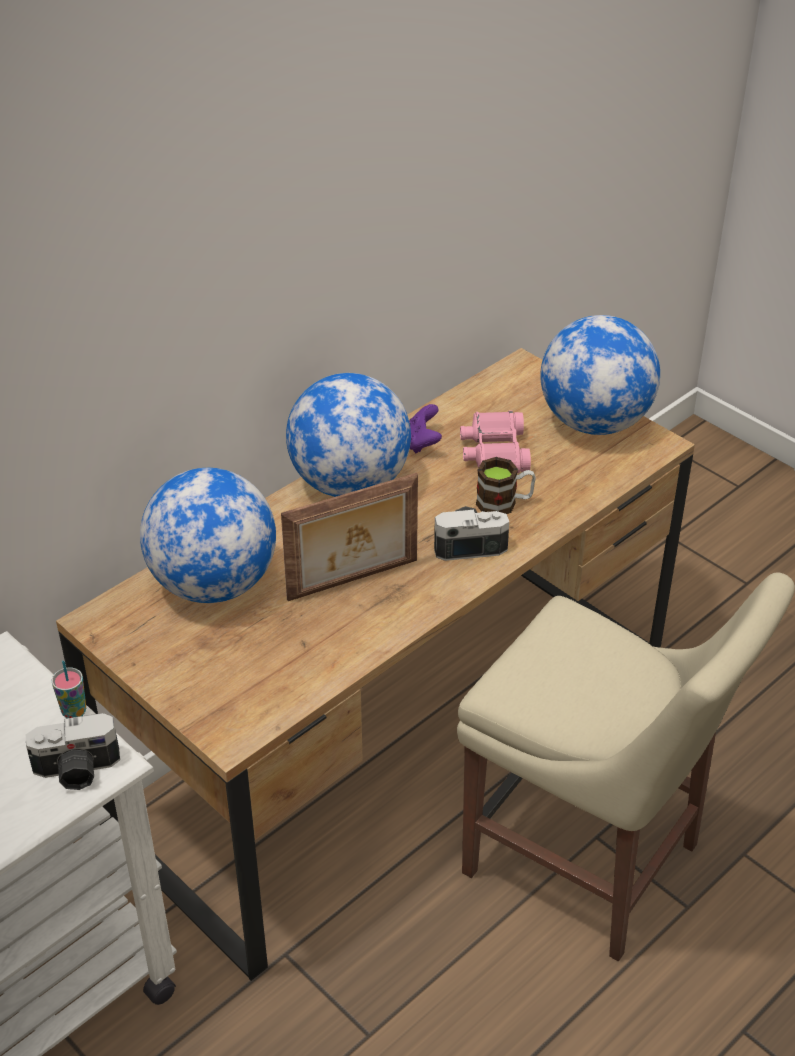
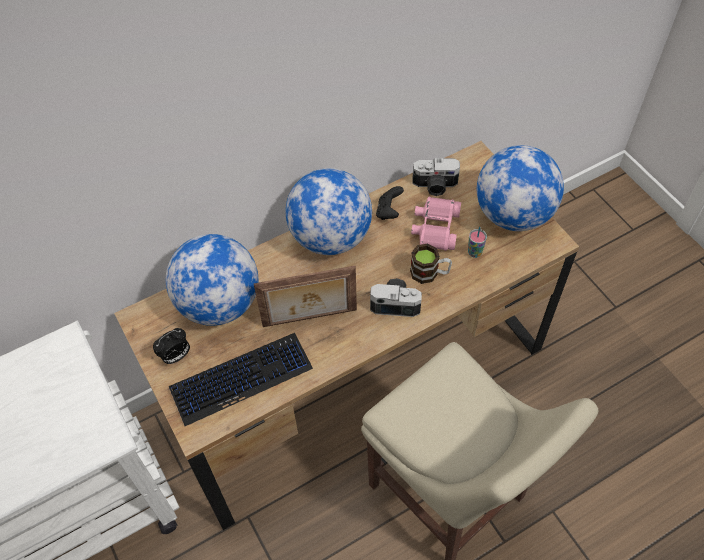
camera: 15 degrees right, 15 degrees up
camera [26,713,120,790] -> camera moved to [413,158,460,196]
cup [52,661,86,718] -> cup moved to [468,227,487,258]
purple game controller [409,404,442,453] -> black game controller [376,186,404,220]
none -> alarm clock [153,328,190,364]
none -> keyboard [169,333,313,426]

